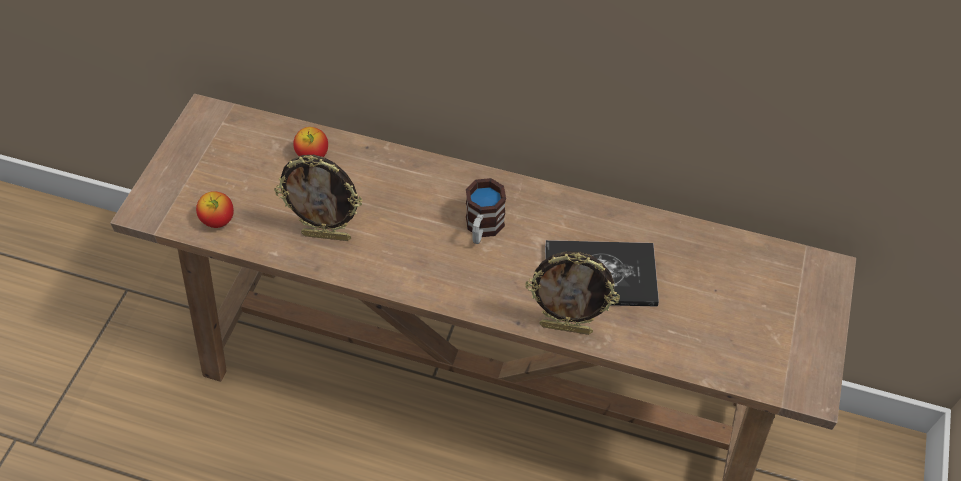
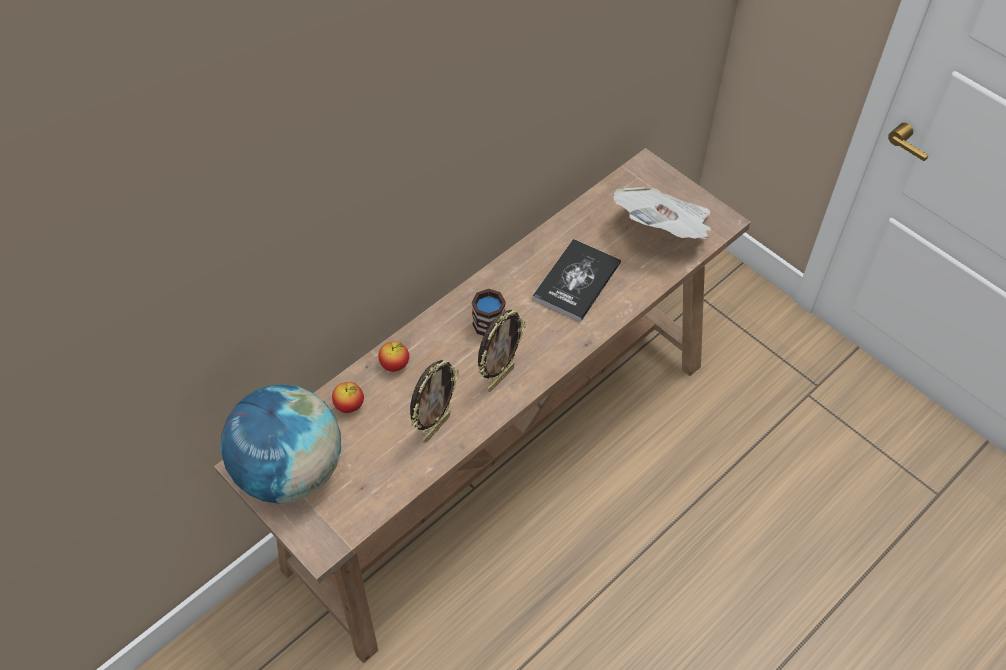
camera: 60 degrees left, 0 degrees up
apple [196,191,234,228] -> apple moved to [378,341,409,372]
picture frame [525,251,620,335] -> picture frame moved to [478,310,526,392]
none -> globe [221,384,341,503]
none -> newspaper [614,187,711,239]

